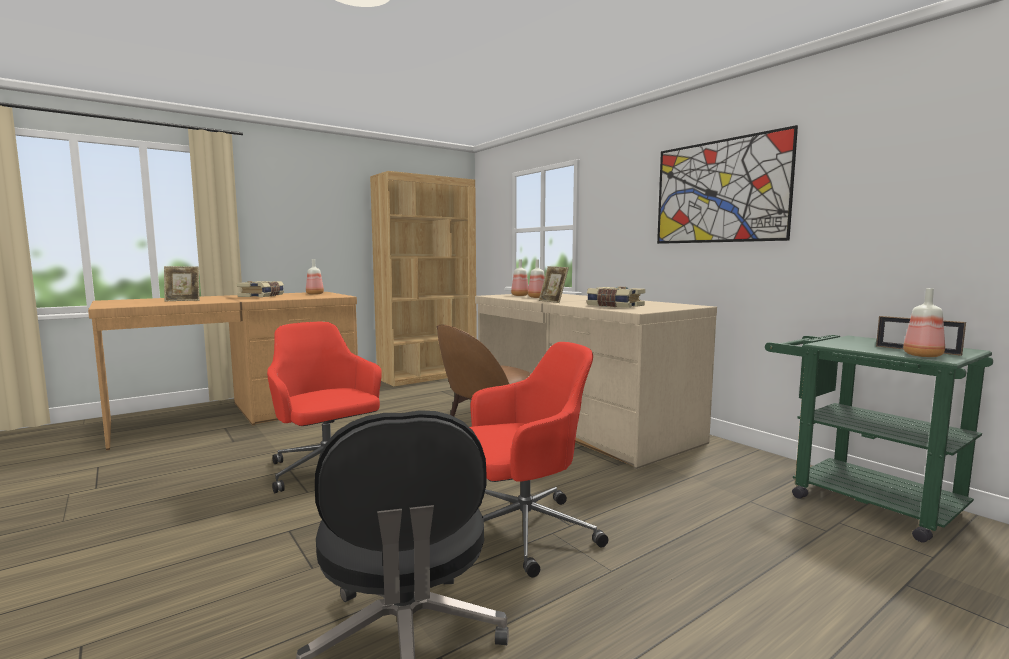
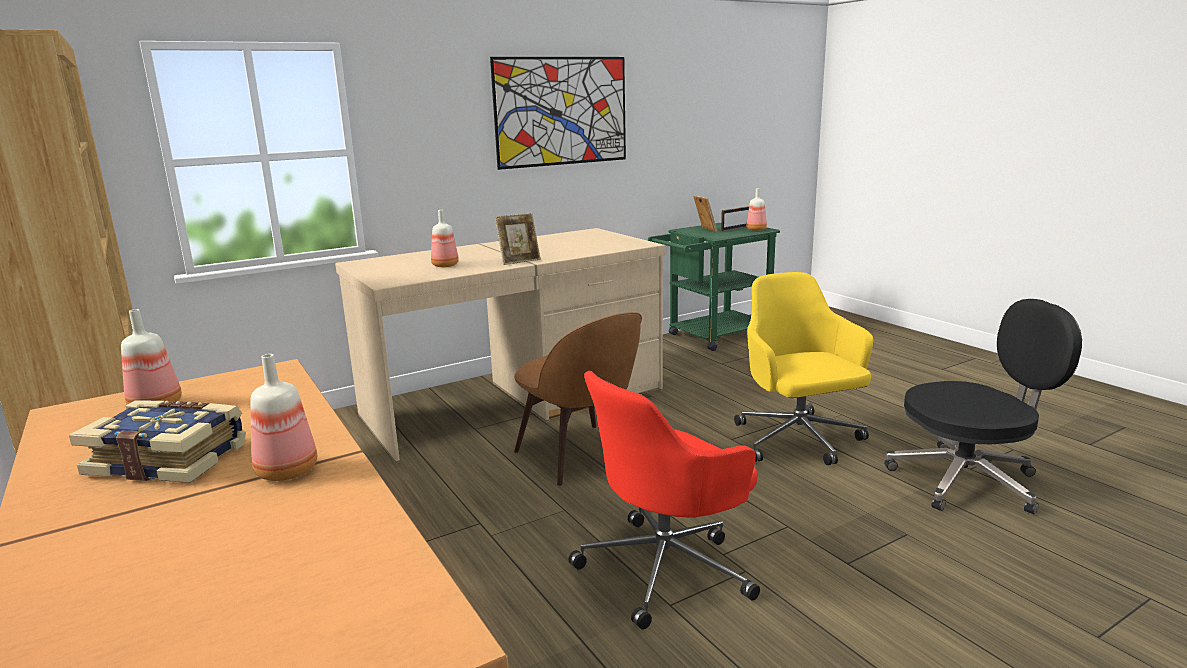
camera: 85 degrees left, 10 degrees up
picture frame [164,266,200,301] -> picture frame moved to [693,195,718,232]
red office chair [470,342,608,578] -> yellow office chair [734,272,873,465]
bottle [511,259,529,296] -> bottle moved to [250,354,317,481]
book [587,287,645,308] -> none

